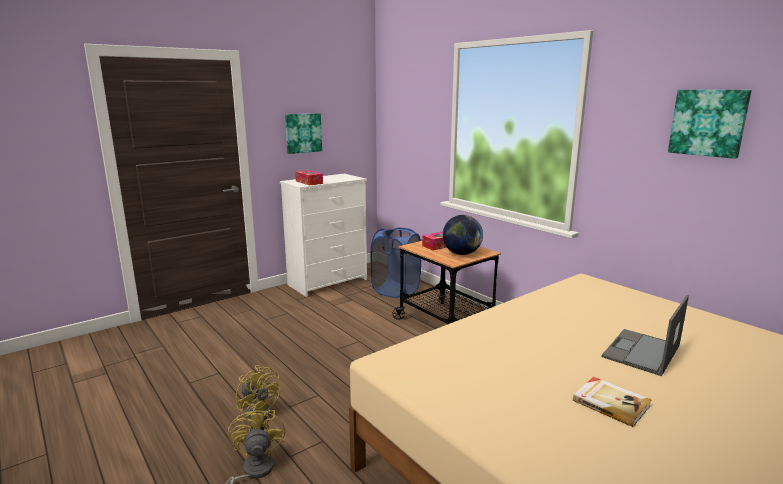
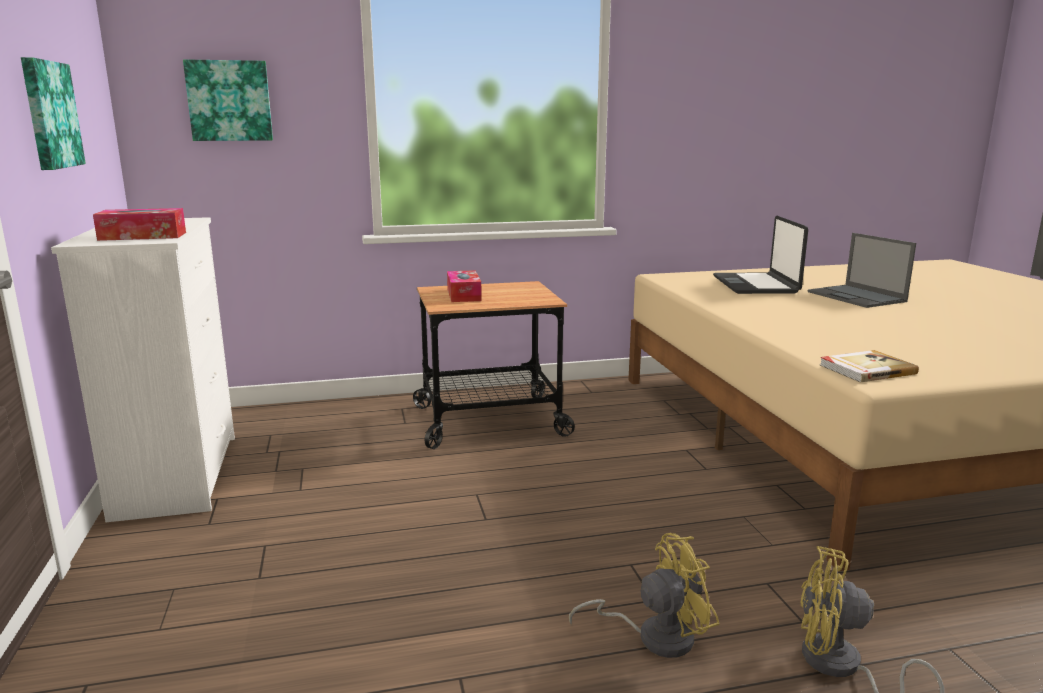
camera: 65 degrees left, 0 degrees up
blue laundry basket [371,227,421,298] -> none
globe [442,215,483,255] -> none
book [573,377,651,427] -> book moved to [819,350,919,383]
picture [668,90,752,159] -> picture moved to [183,59,273,141]
none -> laptop [713,215,808,294]

